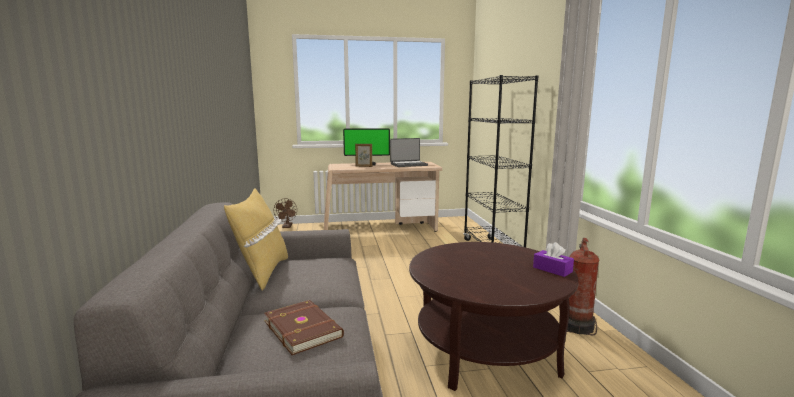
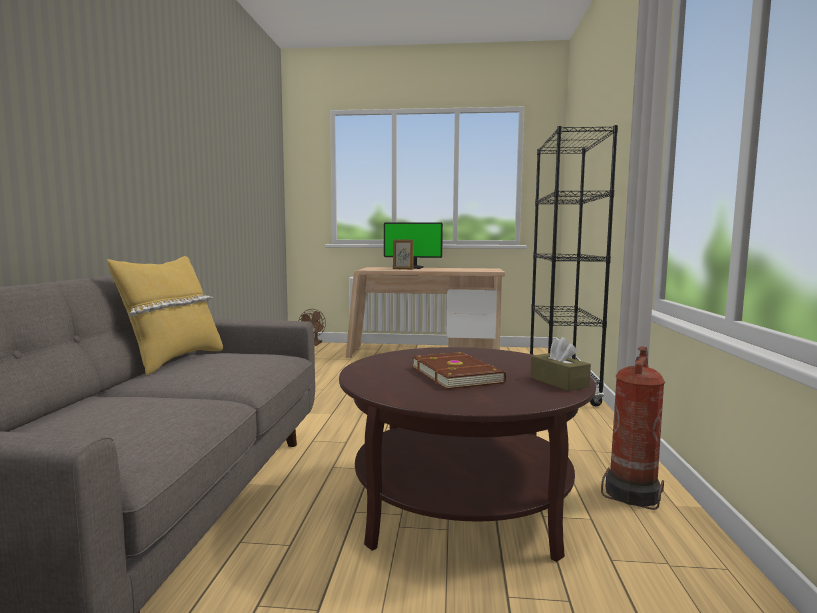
camera: 15 degrees right, 5 degrees down
brown book [264,300,344,355] -> brown book moved to [412,352,506,389]
laptop [390,138,428,167] -> none
purple tissue box [533,242,574,277] -> brown tissue box [530,337,591,391]

